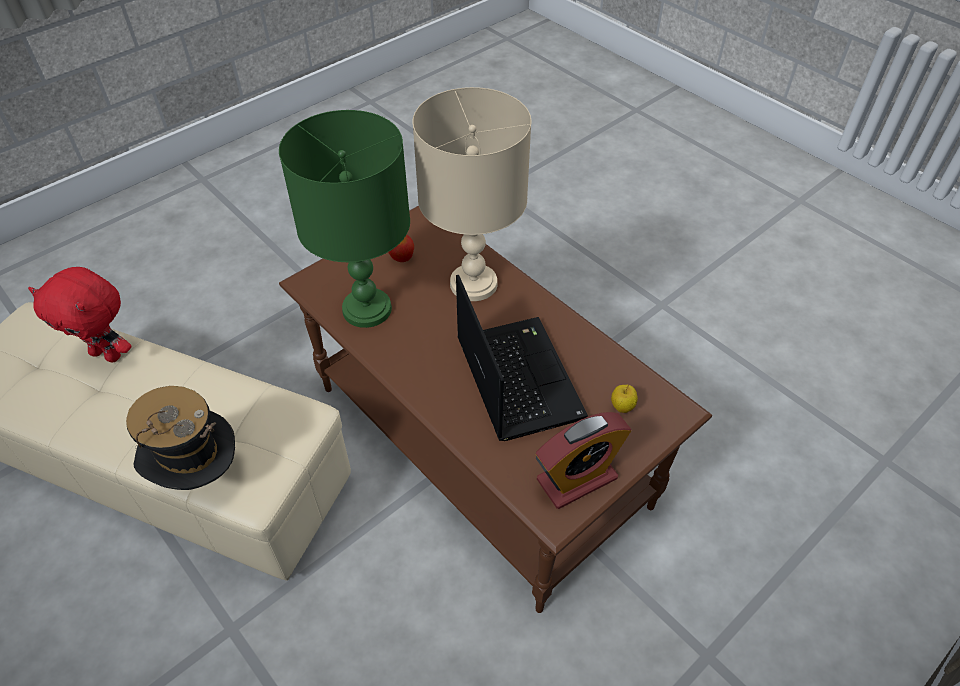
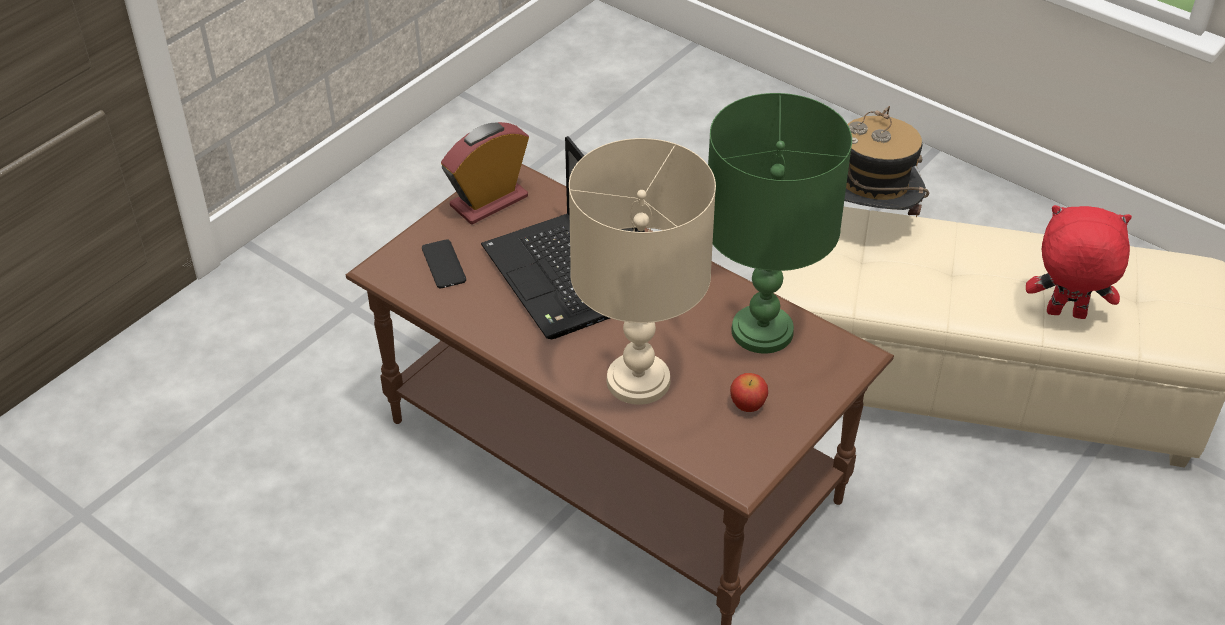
camera: 170 degrees right, 5 degrees down
apple [611,384,638,413] -> phone [422,239,466,288]

